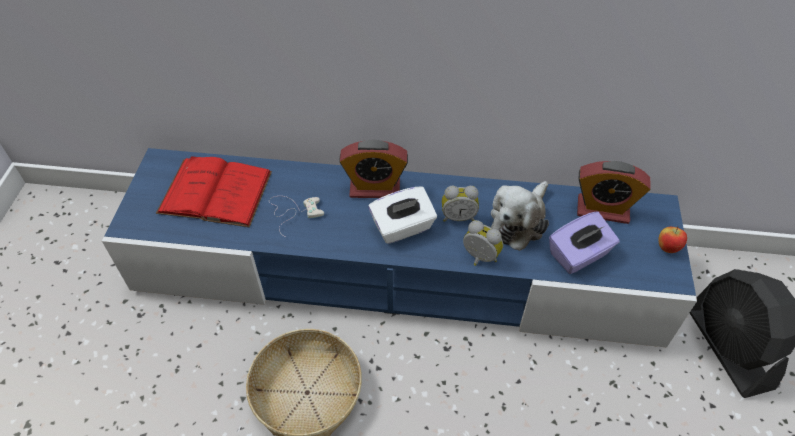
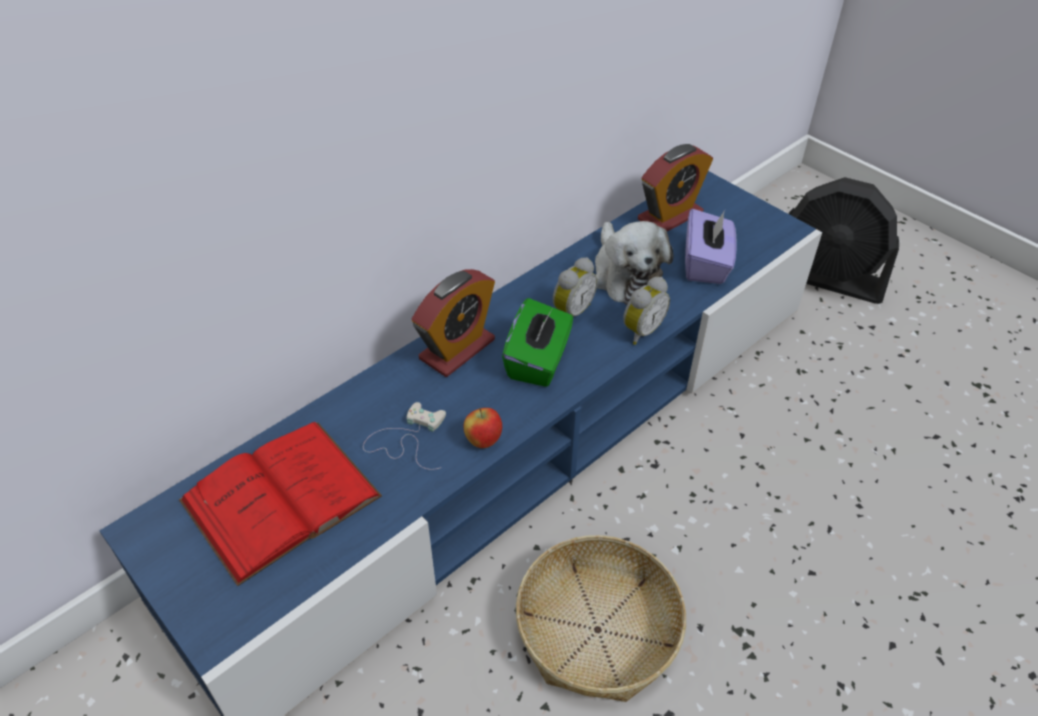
camera: 50 degrees left, 5 degrees down
white tissue box [368,186,437,244] -> green tissue box [502,298,573,387]
alarm clock [463,220,503,266] -> alarm clock turned 150 degrees clockwise [623,277,670,345]
apple [658,226,687,253] -> apple moved to [463,408,502,448]

